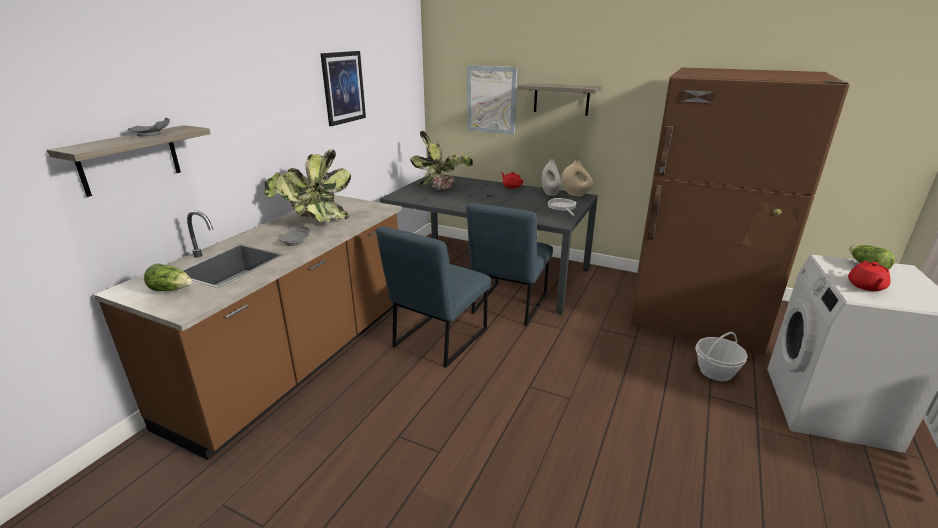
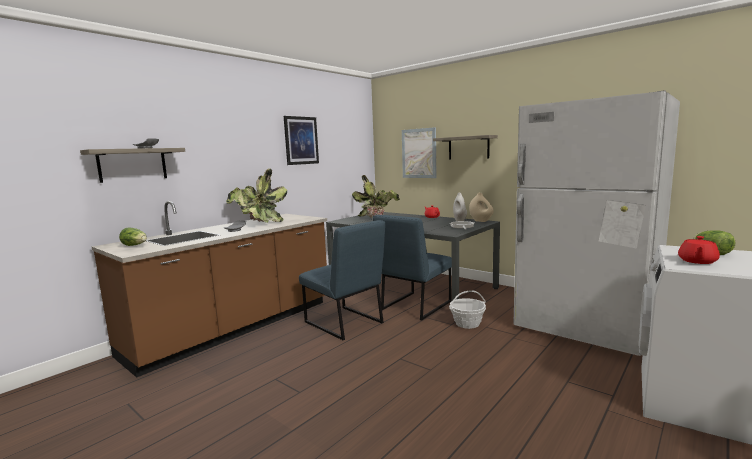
camera: 15 degrees right, 15 degrees down
blue chair [376,226,491,368] -> blue chair turned 90 degrees counterclockwise [299,220,385,340]
brown fridge [629,68,850,356] -> white fridge [513,90,680,356]
basket [695,332,748,381] -> basket moved to [449,290,486,329]

